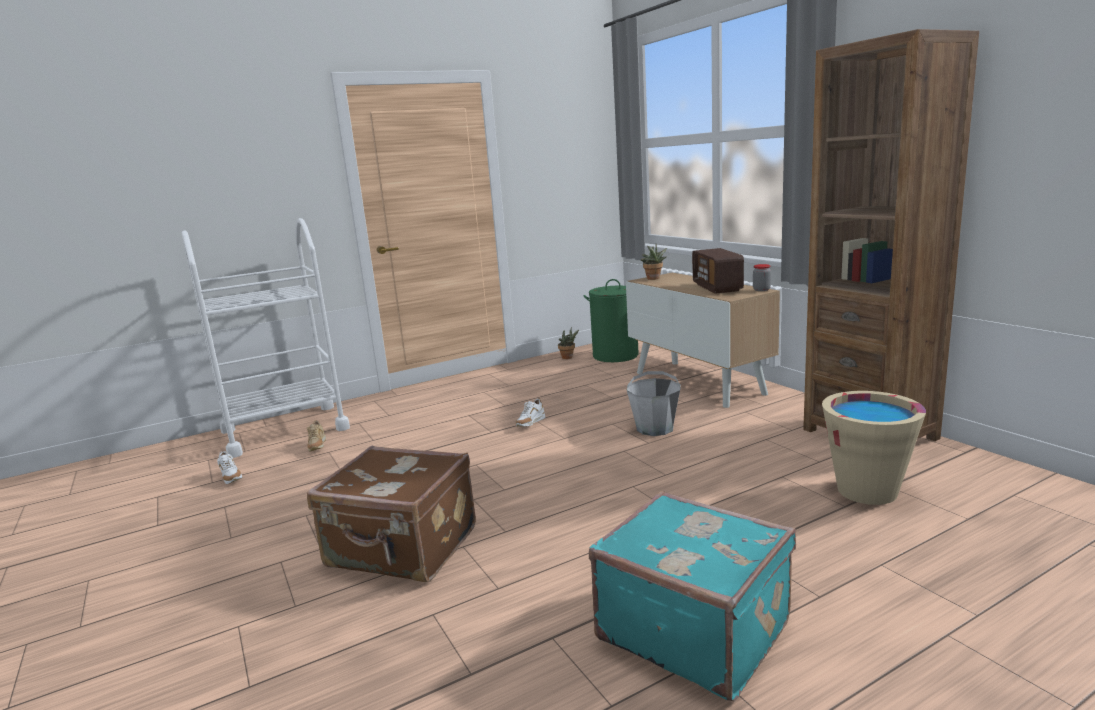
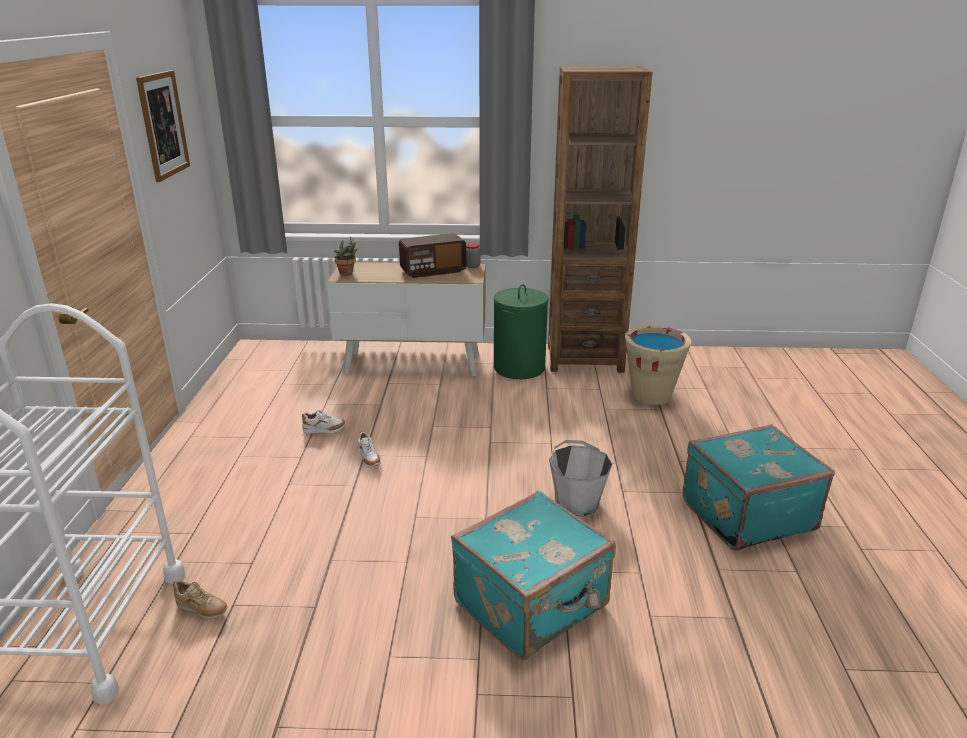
camera: 60 degrees left, 10 degrees up
white shoe [217,451,242,484] -> white shoe moved to [302,410,346,434]
brown suitcase [307,446,476,582] -> turquoise suitcase [451,490,616,660]
potted plant [558,327,579,359] -> none
green laundry basket [583,279,639,362] -> green laundry basket moved to [494,284,548,379]
grey bucket [627,371,681,436] -> grey bucket moved to [549,440,612,517]
radio [692,248,744,294] -> radio turned 45 degrees counterclockwise [399,233,466,278]
none -> picture [136,70,190,182]

